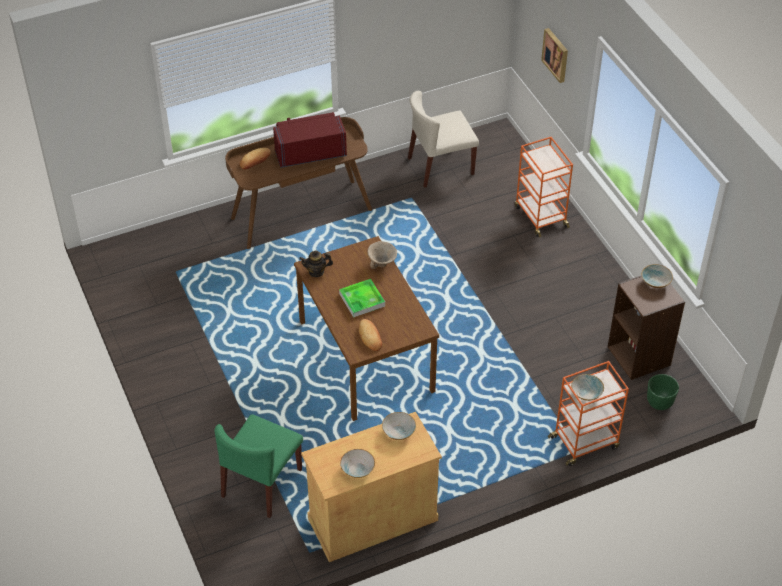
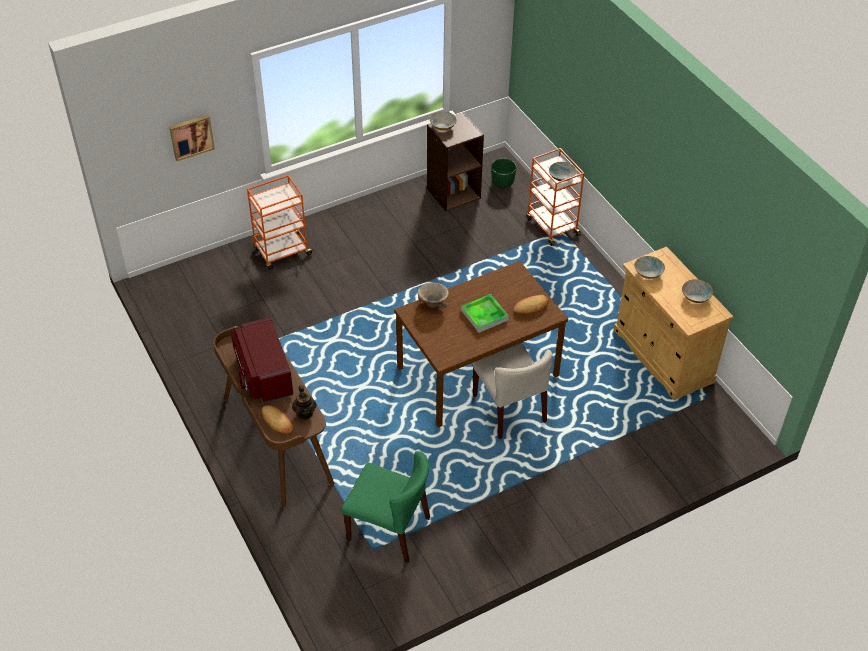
camera: 95 degrees left, 0 degrees up
green chair [215,414,303,518] -> green chair moved to [342,451,430,563]
teapot [299,250,333,277] -> teapot moved to [292,385,317,419]
beige chair [408,91,479,188] -> beige chair moved to [472,344,552,439]

